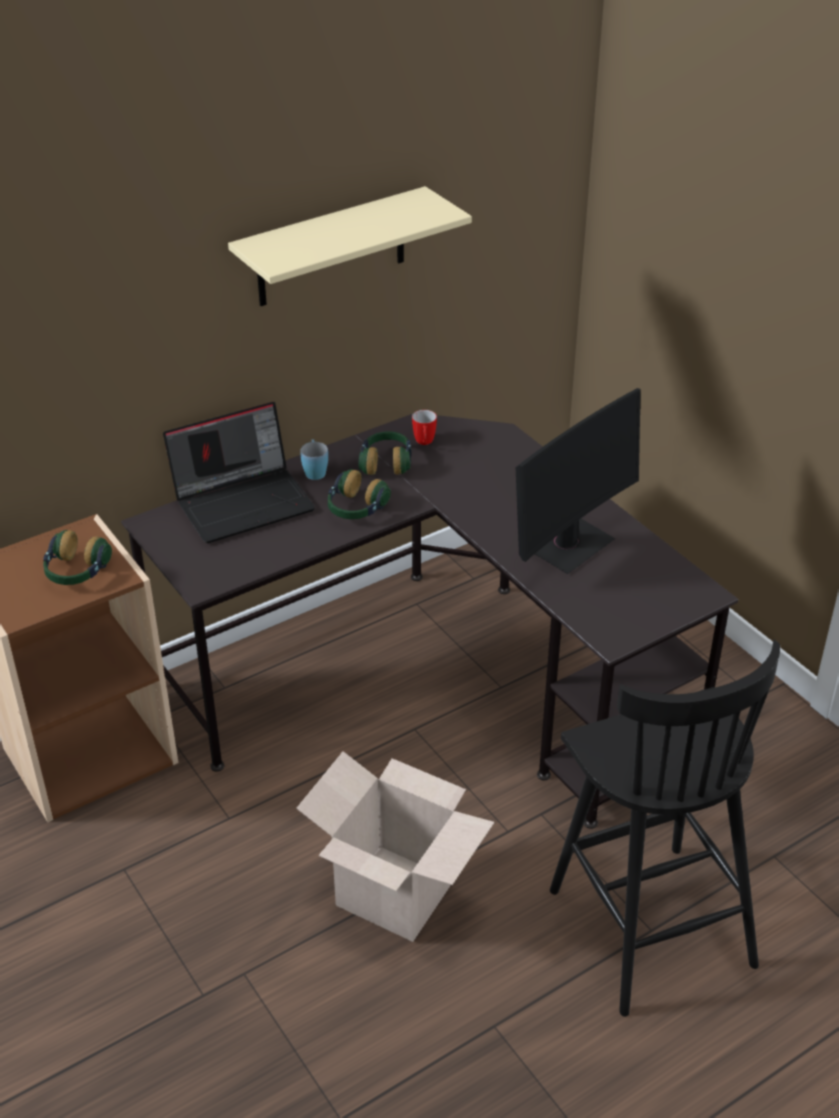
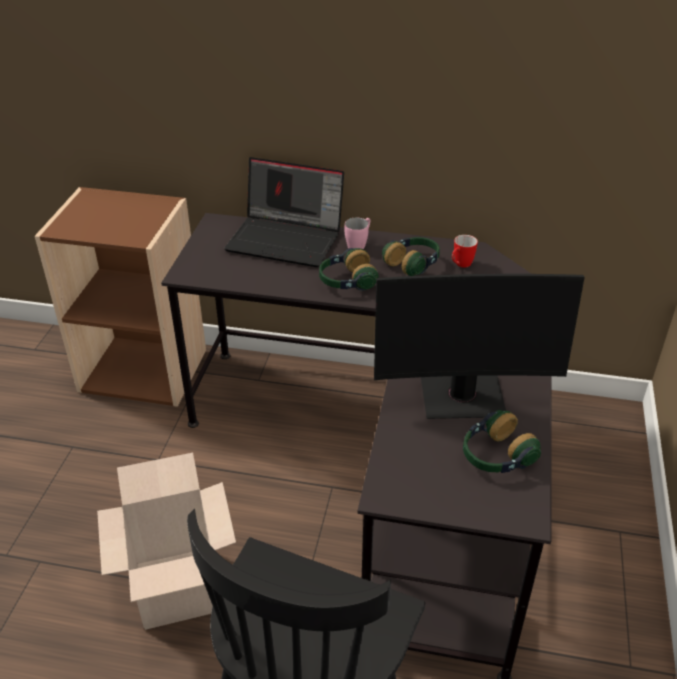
camera: 45 degrees right, 0 degrees up
headphones [43,530,112,585] -> headphones moved to [463,410,541,473]
beige shelf [228,186,472,306] -> none
blue mug [300,439,328,480] -> pink mug [344,218,370,249]

